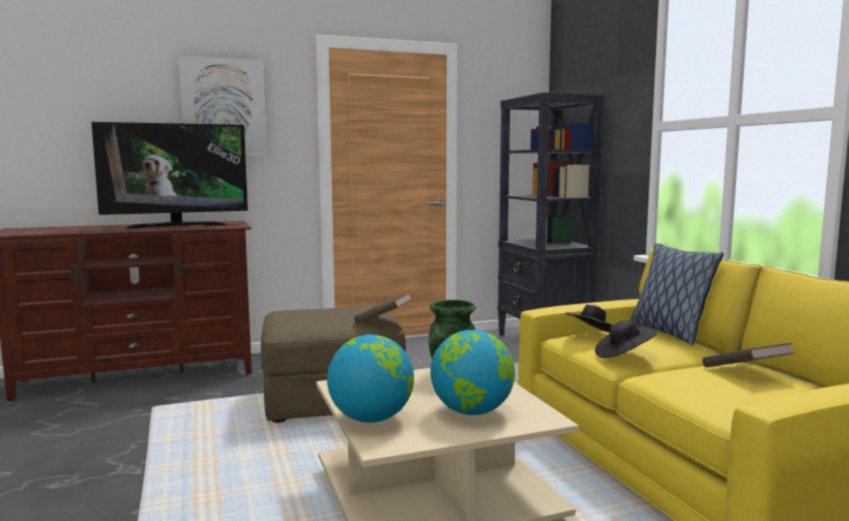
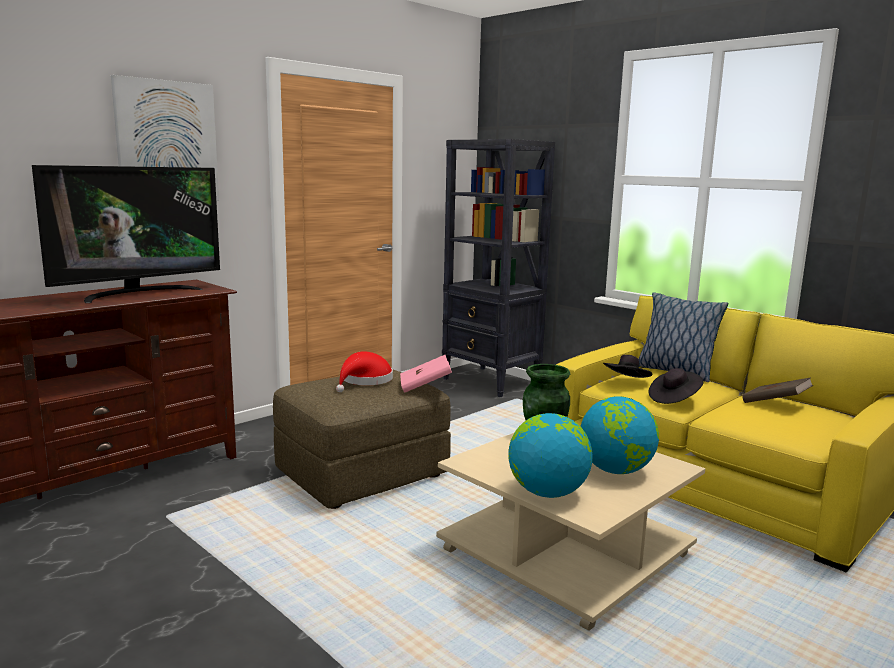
camera: 25 degrees left, 5 degrees up
brown book [354,293,412,324] -> pink book [400,355,452,393]
none -> red hat [336,351,393,392]

